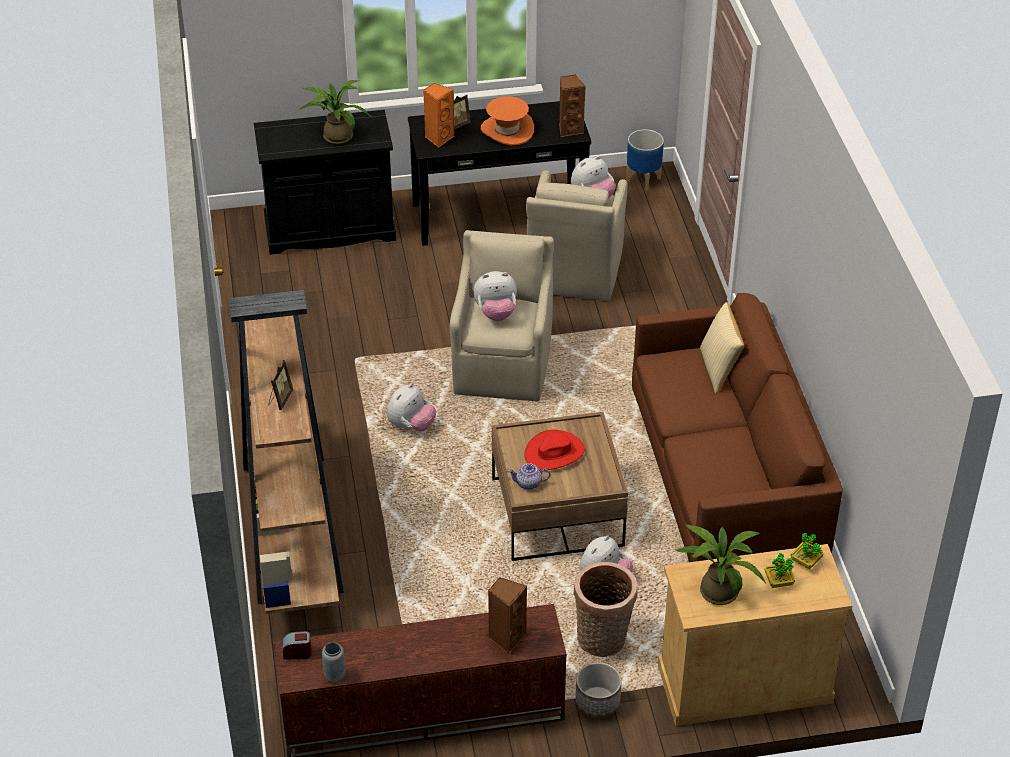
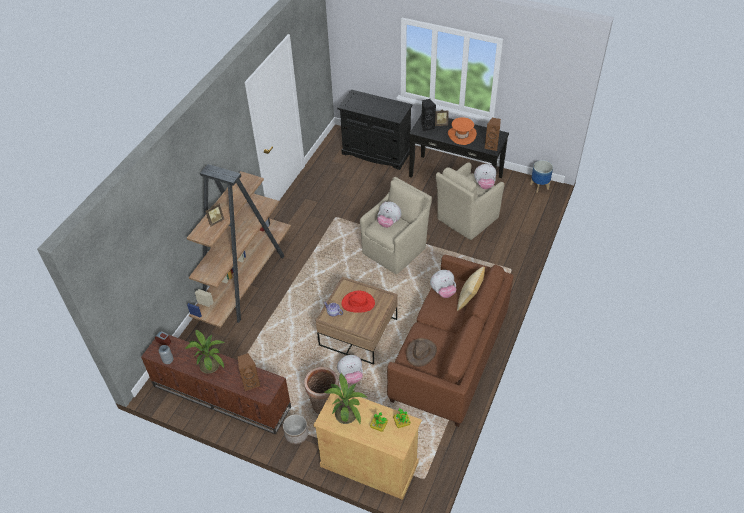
camera: 35 degrees right, 5 degrees up
potted plant [300,80,371,145] -> potted plant moved to [185,329,225,374]
plush toy [387,383,436,431] -> plush toy moved to [430,270,456,298]
orange speaker [423,83,454,147] -> black speaker [421,99,436,132]
none -> brown hat [406,338,437,367]

